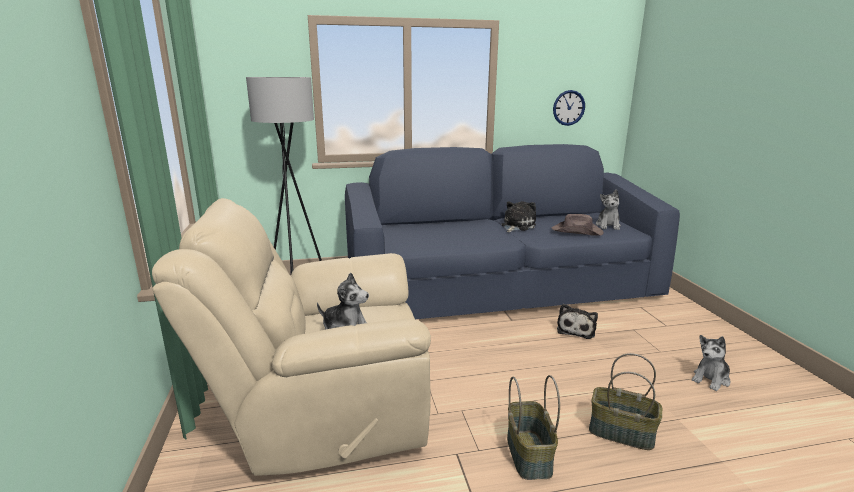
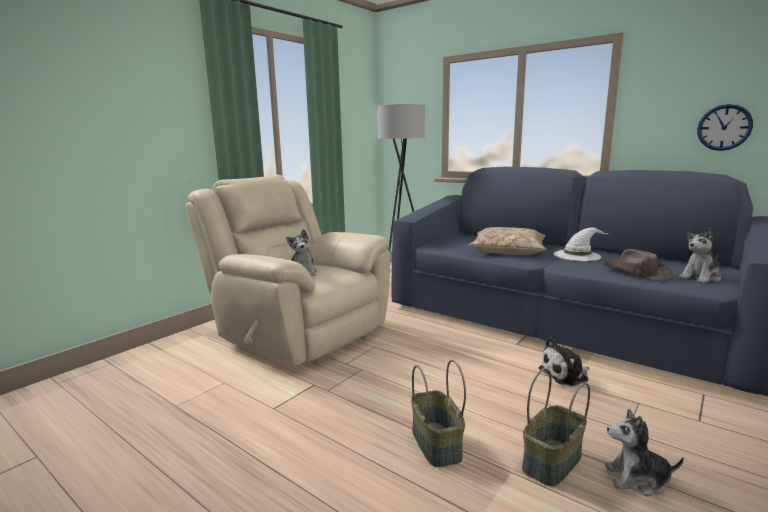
camera: 50 degrees right, 5 degrees down
plush toy [501,201,536,232] -> white hat [553,227,608,261]
basket [507,375,560,480] -> basket moved to [522,368,590,487]
none -> beige pillow [468,227,546,255]

